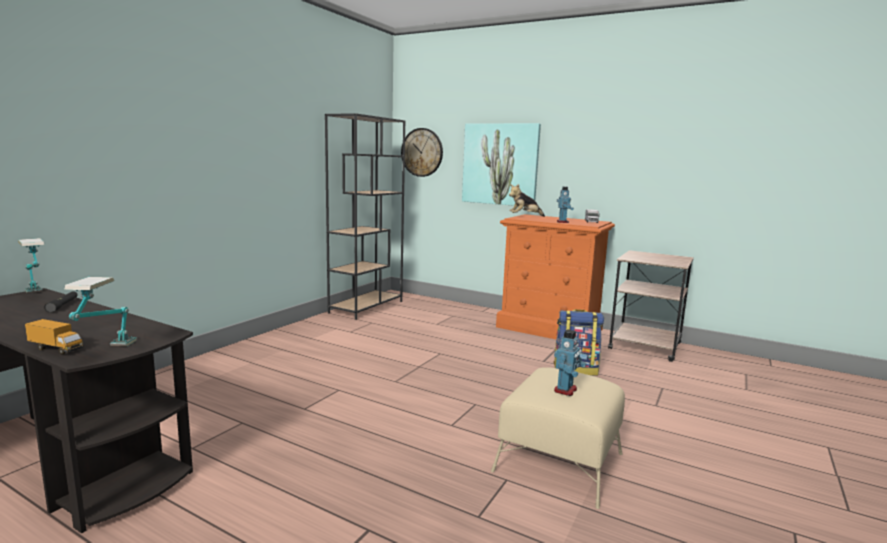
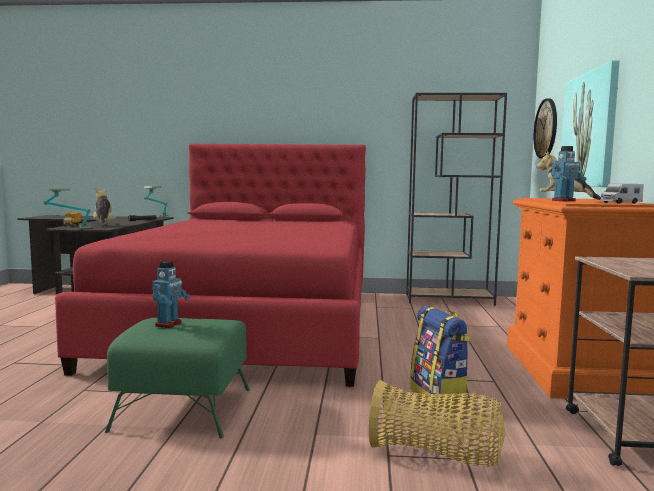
camera: 65 degrees right, 5 degrees down
beige ottoman [491,367,625,509] -> green ottoman [105,318,250,438]
toy robot [554,329,587,396] -> toy robot turned 75 degrees counterclockwise [152,261,190,328]
none -> red bed [55,143,366,387]
none -> plush toy [93,188,117,228]
none -> basket [369,380,506,466]

